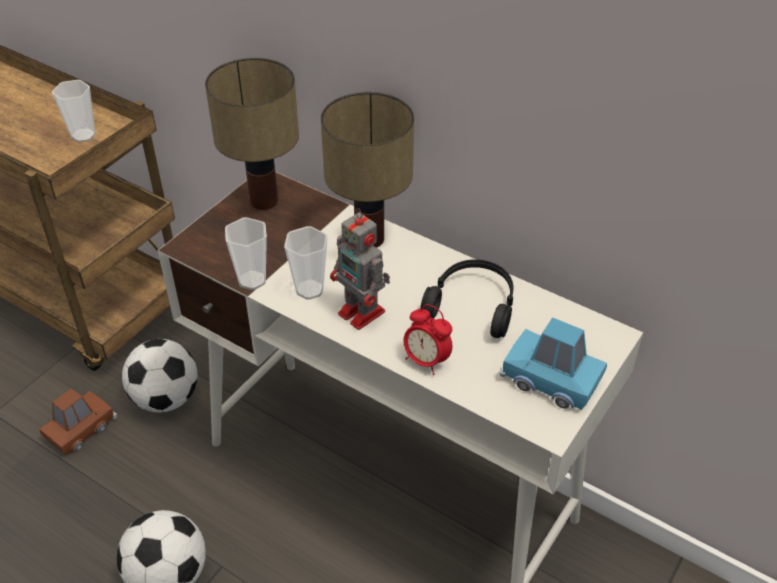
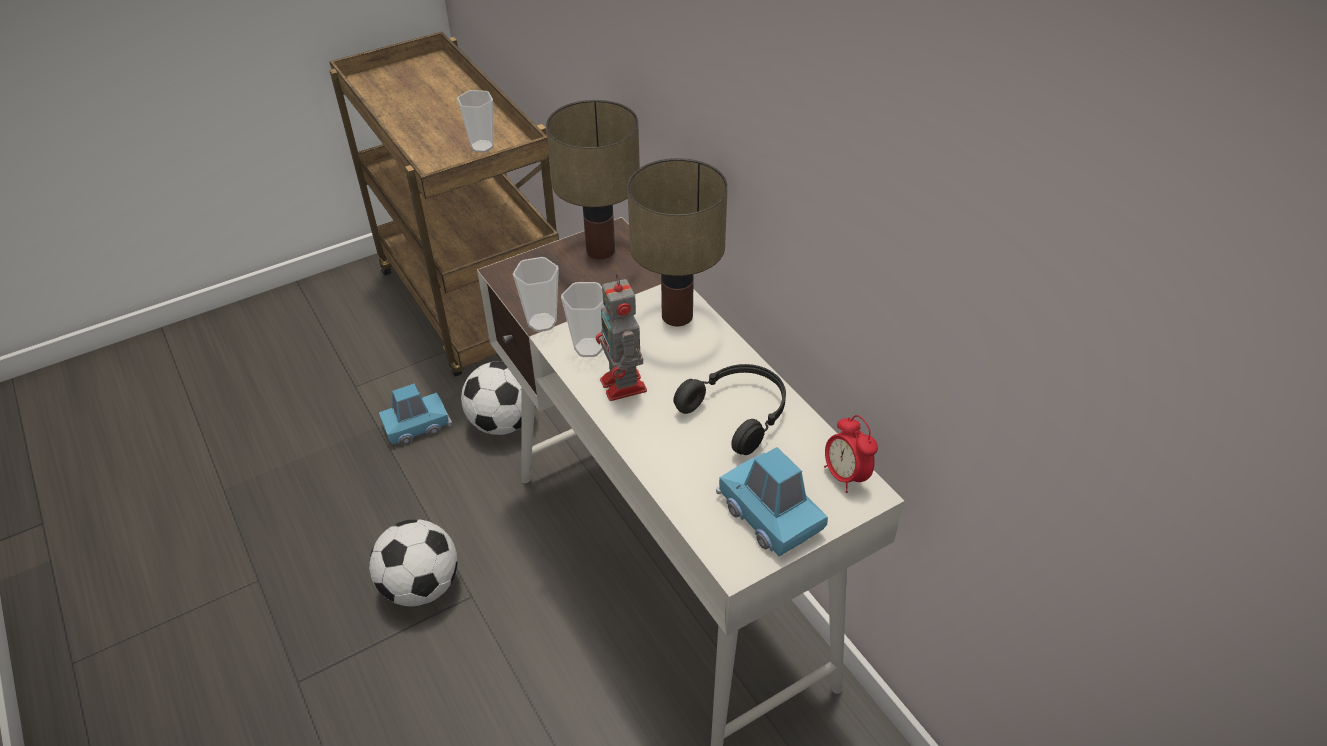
camera: 25 degrees right, 0 degrees up
brown toy car [39,388,117,455] -> blue toy car [379,383,452,444]
alarm clock [404,304,452,375] -> alarm clock moved to [824,415,878,493]

